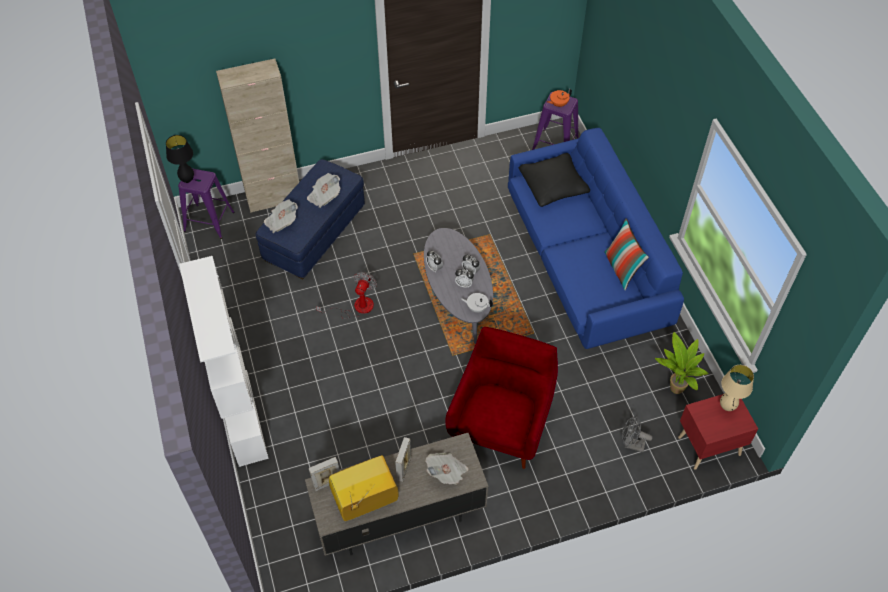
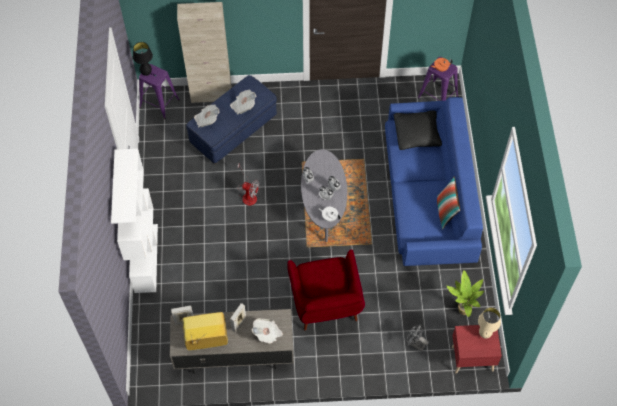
camera: 15 degrees right, 5 degrees up
fan [316,272,377,319] -> fan turned 75 degrees clockwise [238,164,259,206]
red armchair [445,327,558,469] -> red armchair turned 135 degrees clockwise [287,249,365,330]

